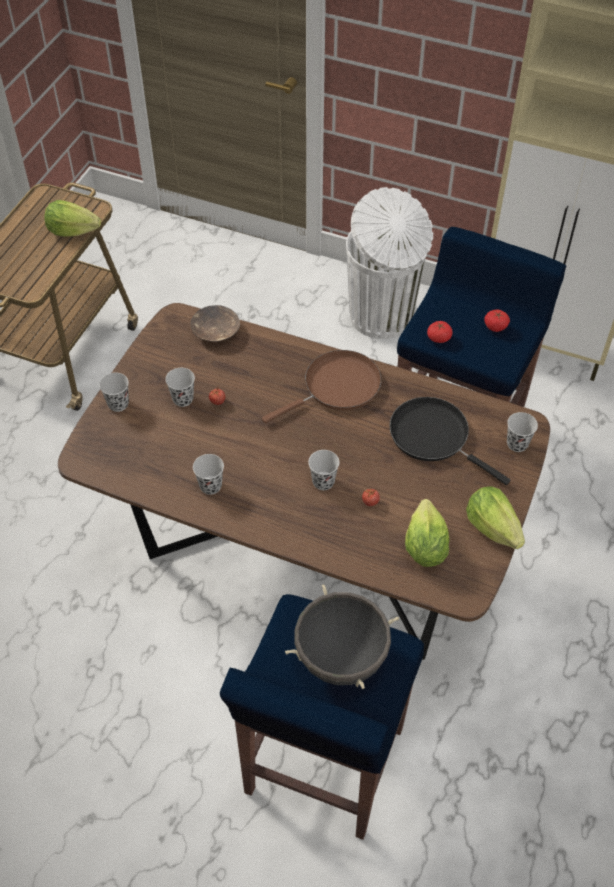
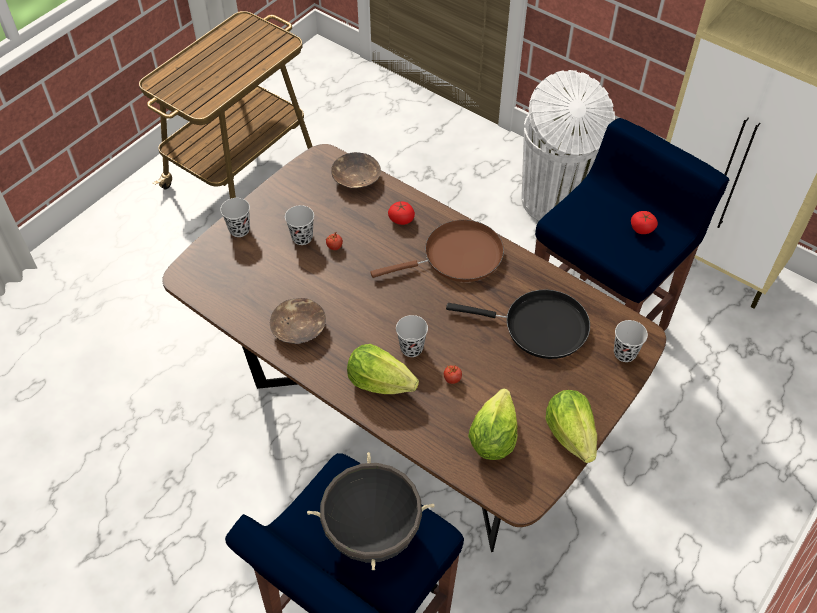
camera: 15 degrees right, 0 degrees up
lettuce [45,200,101,237] -> lettuce moved to [347,344,419,394]
black cup [193,454,224,495] -> brown bowl [270,298,326,344]
black frying pan [390,397,510,485] -> black frying pan turned 135 degrees clockwise [446,289,590,359]
tomato [427,321,453,343] -> tomato moved to [388,201,415,225]

